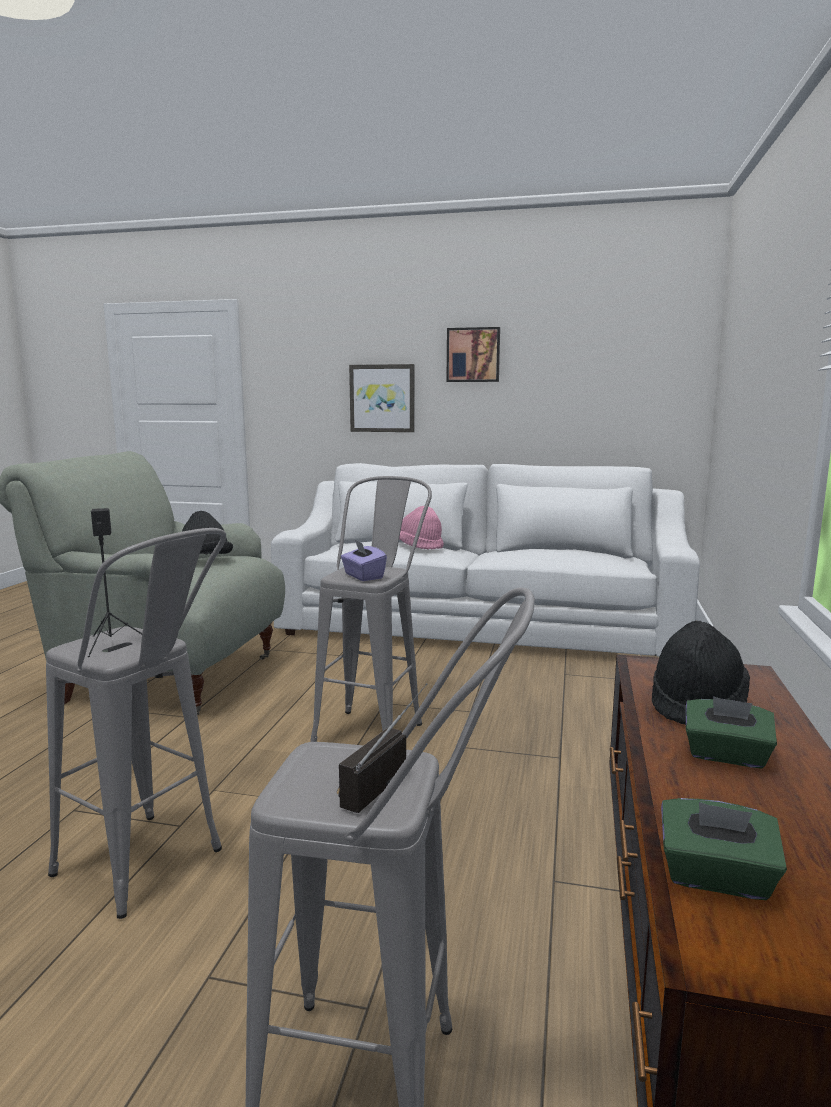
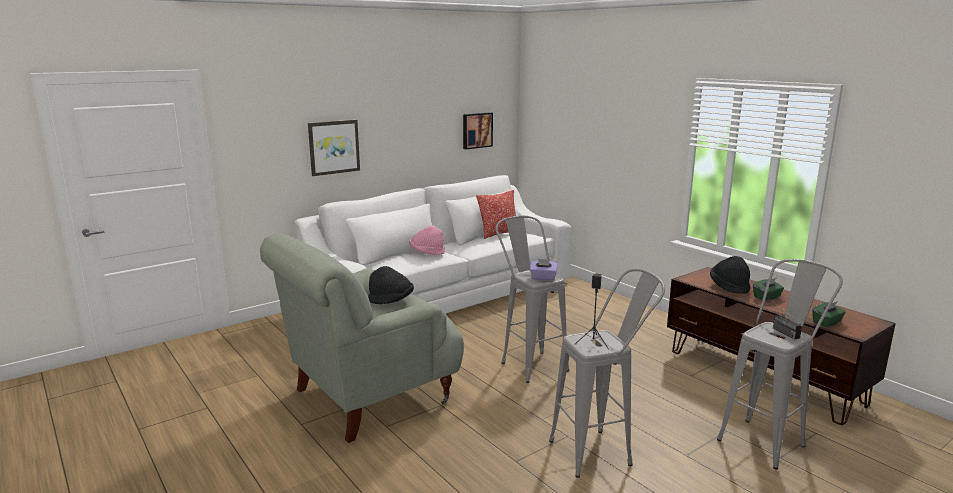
camera: 50 degrees left, 5 degrees up
picture [446,327,500,382] -> picture moved to [463,112,493,149]
none -> pillow [476,190,516,239]

